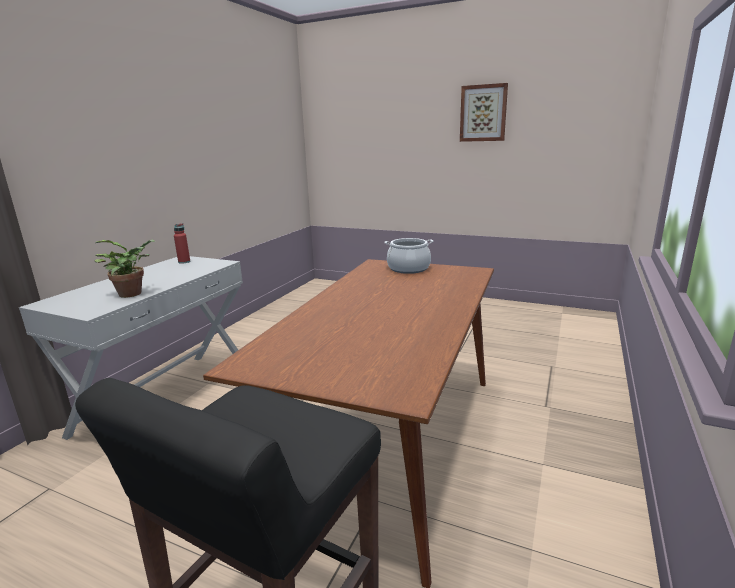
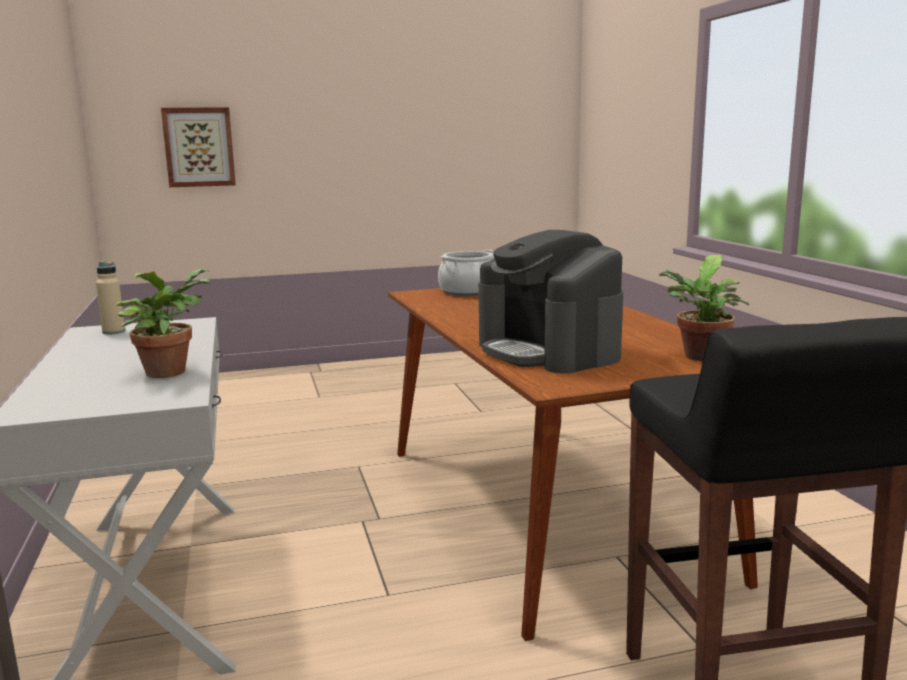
camera: 40 degrees left, 5 degrees down
red bottle [174,223,190,264] -> beige bottle [96,259,125,334]
picture [460,83,508,142] -> picture moved to [161,107,236,187]
none -> coffee machine [479,230,623,374]
none -> potted plant [659,255,750,361]

